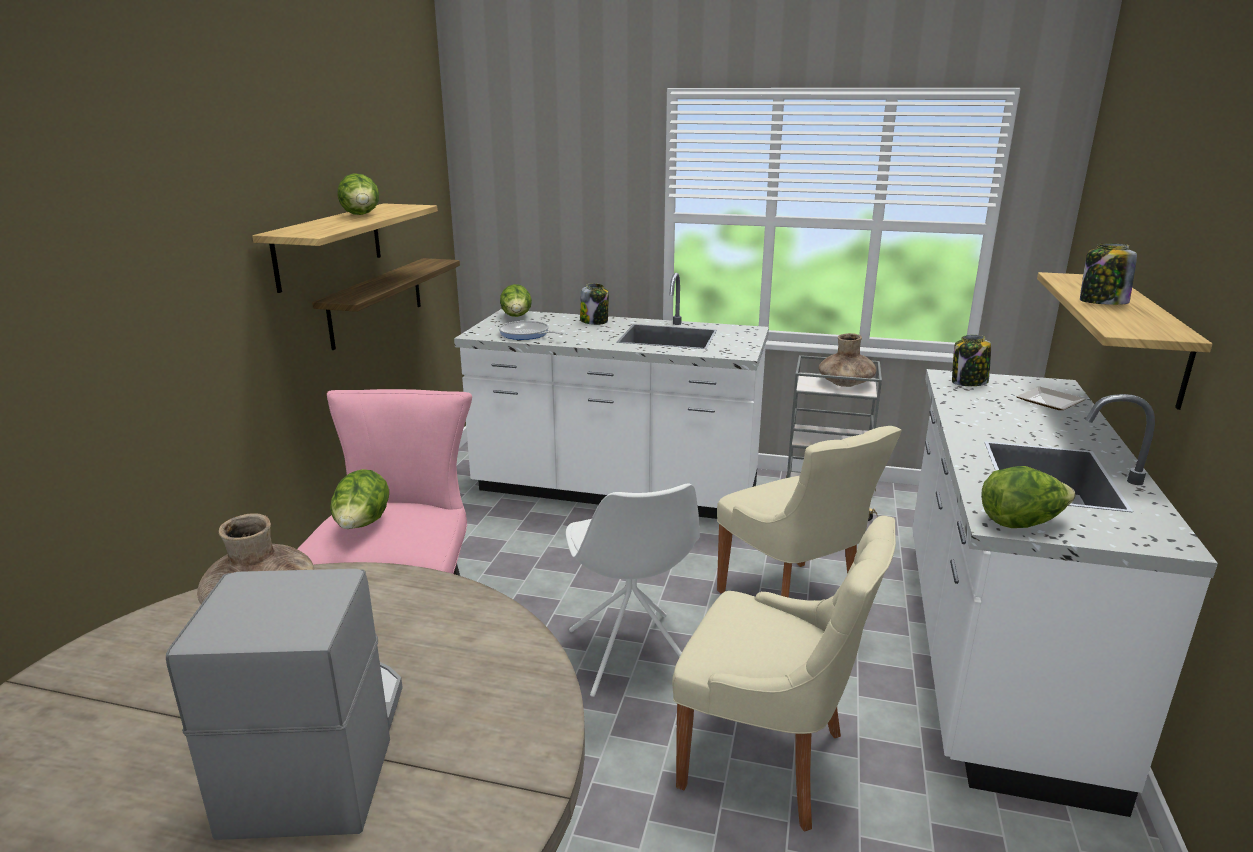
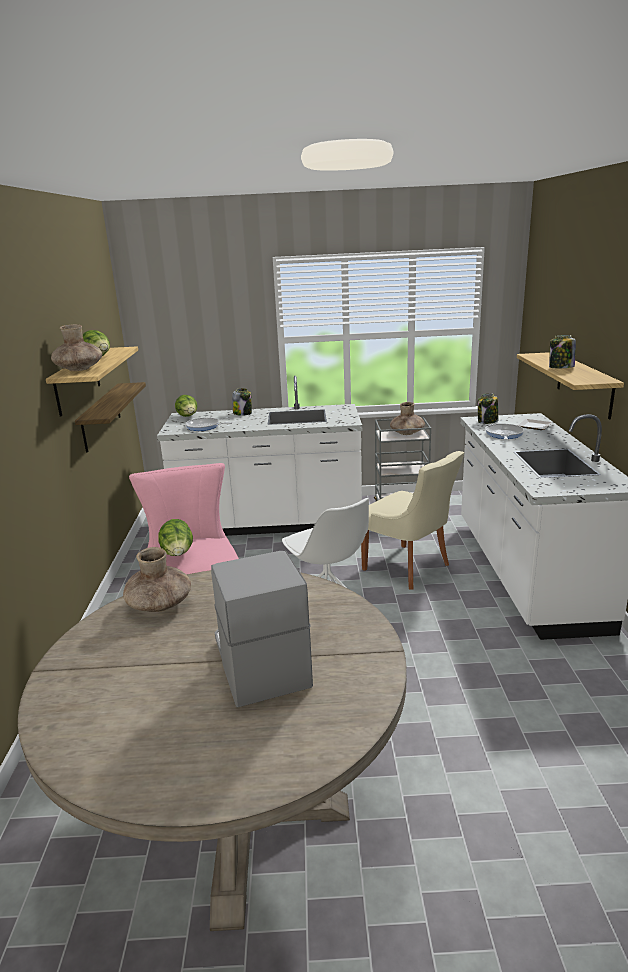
camera: 15 degrees left, 0 degrees up
beige chair [672,516,896,832] -> none
lettuce [981,466,1076,528] -> none
none -> brown vase [51,324,102,371]
none -> frying pan [485,424,524,440]

